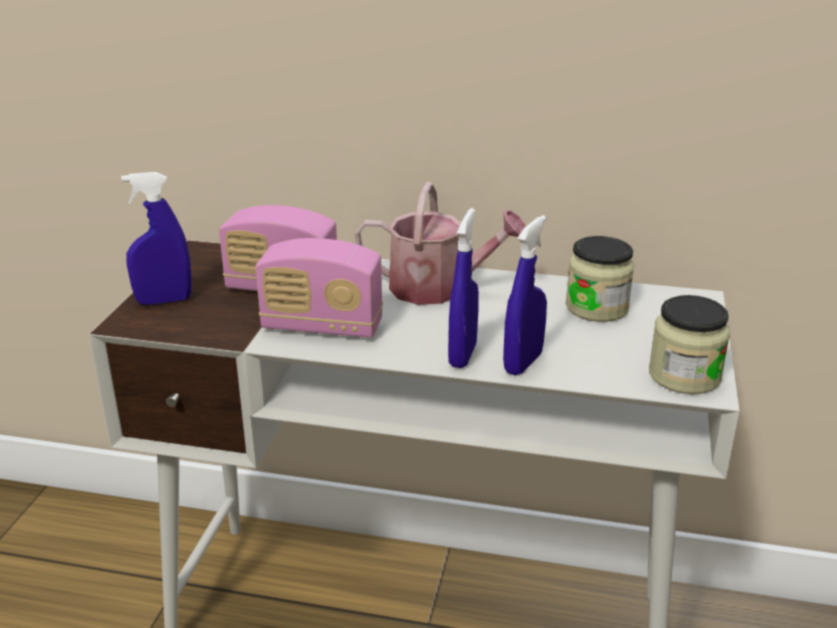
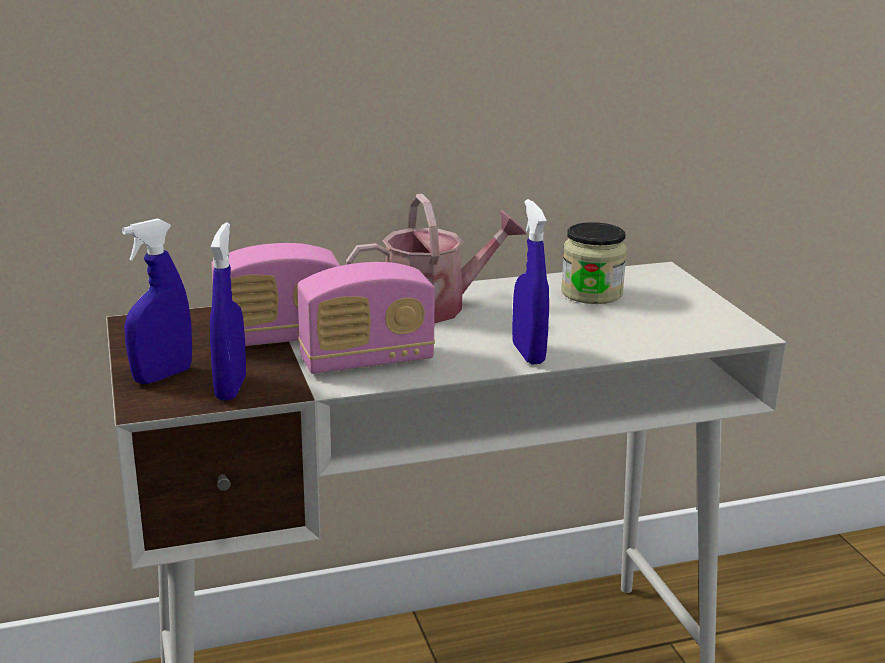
camera: 30 degrees left, 5 degrees down
blue spray bottle [503,215,547,375] -> blue spray bottle moved to [210,222,246,401]
jar [649,295,730,394] -> none

